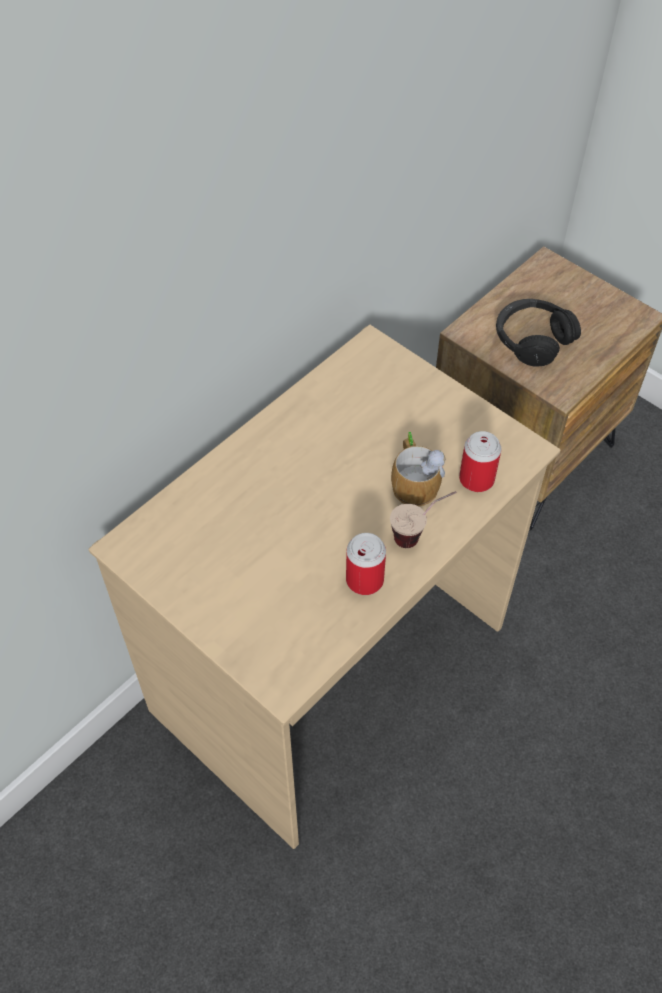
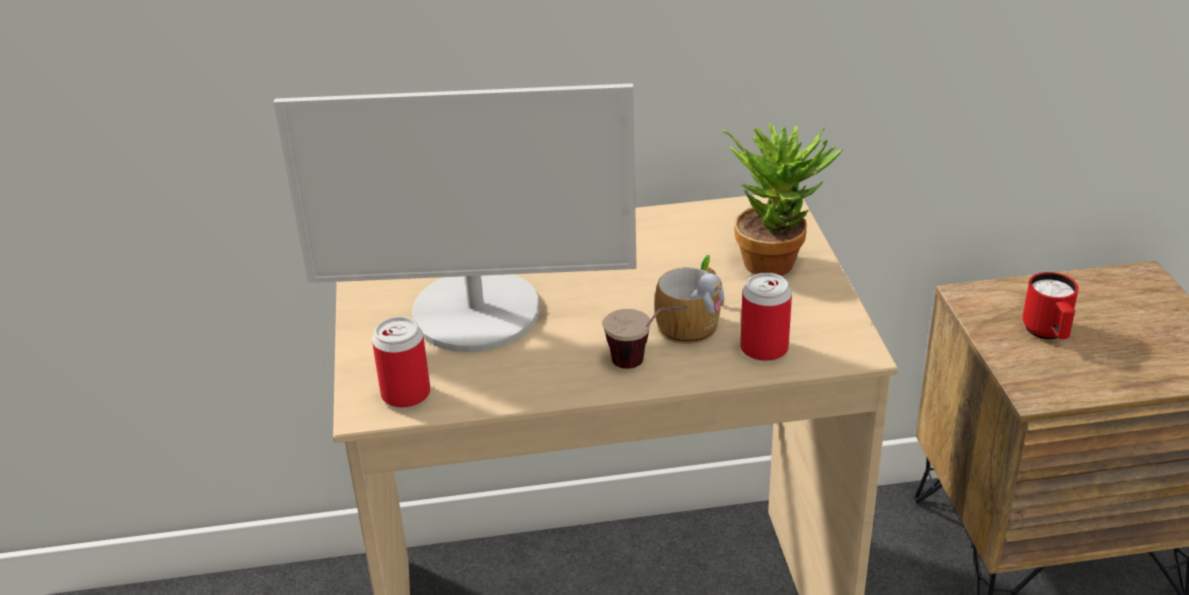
camera: 40 degrees right, 20 degrees down
can [346,533,386,595] -> can moved to [372,317,430,408]
black headphones [496,299,581,367] -> red mug [1022,272,1079,339]
none -> monitor [273,83,637,352]
none -> potted plant [721,124,843,276]

